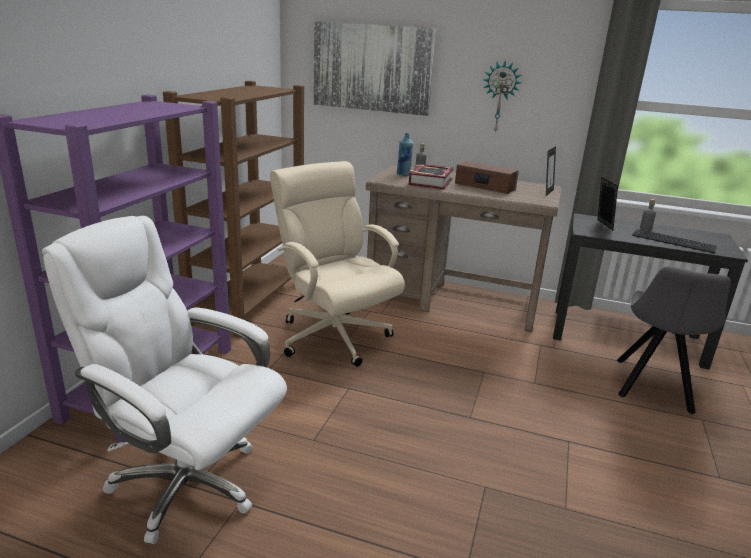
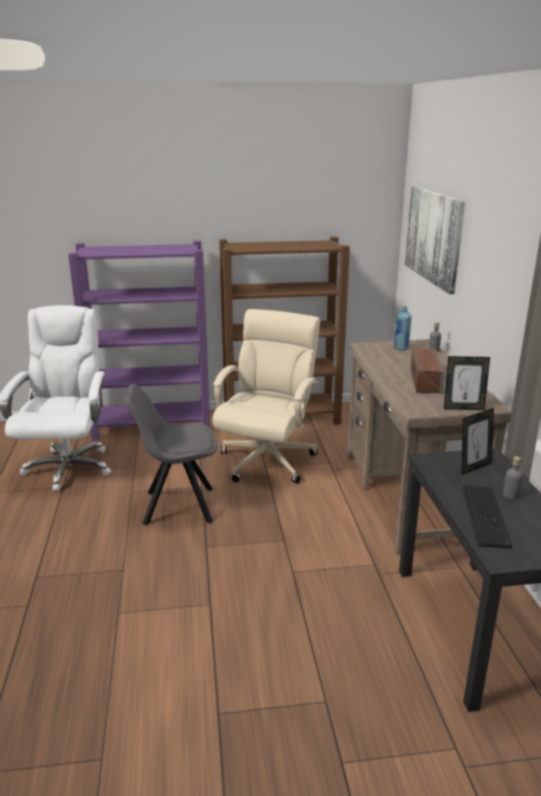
camera: 65 degrees right, 0 degrees up
book [409,164,454,189] -> none
wall clock [483,61,522,134] -> none
grey chair [617,266,731,414] -> grey chair moved to [124,384,217,525]

